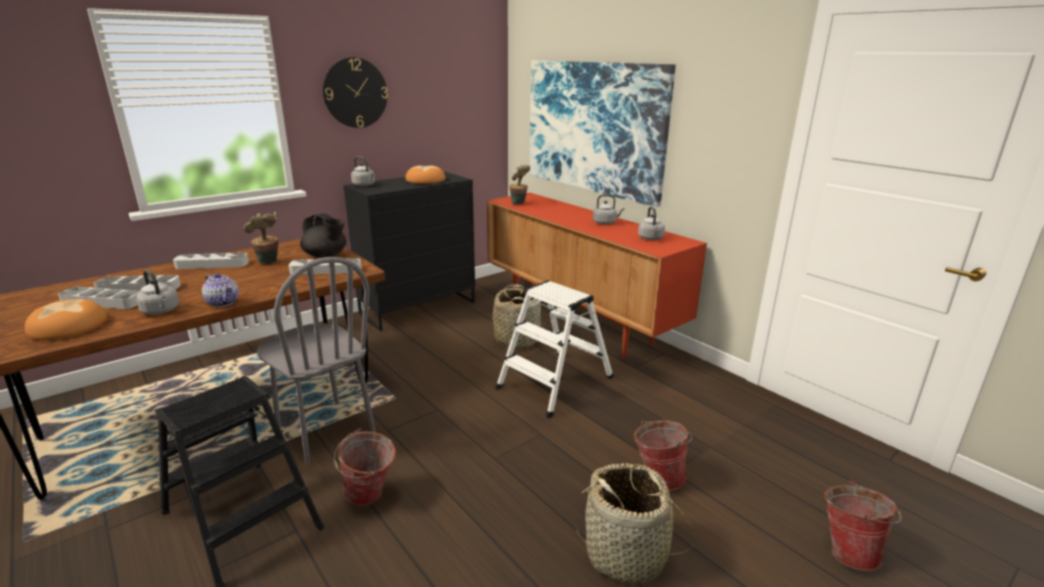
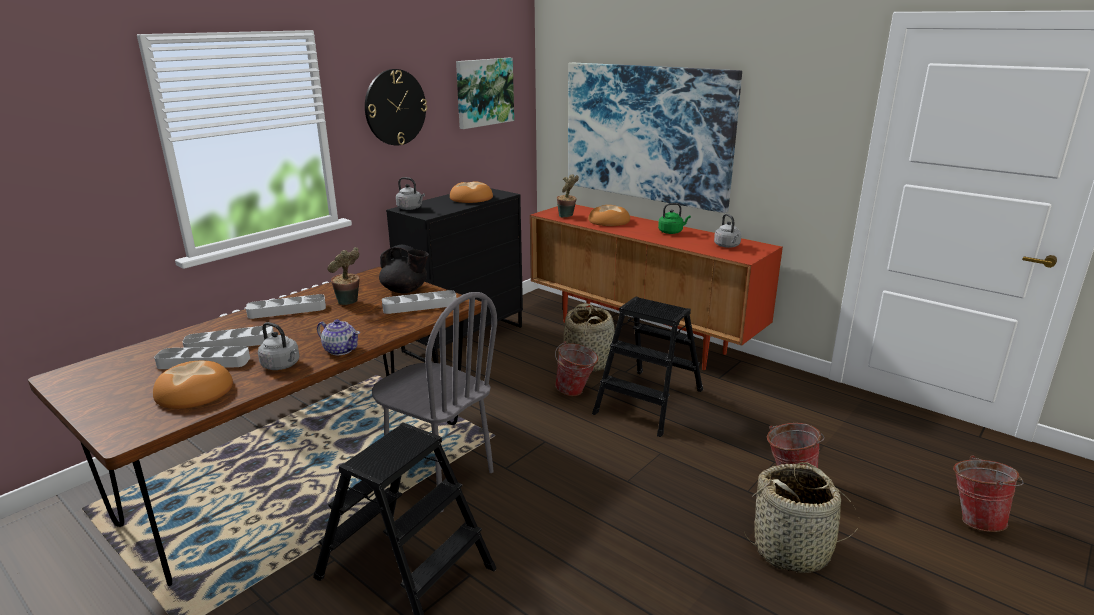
camera: 10 degrees left, 0 degrees up
bucket [334,428,396,506] -> bucket moved to [555,341,598,396]
white step ladder [495,280,614,418] -> black step ladder [592,296,703,437]
grey kettle [593,194,625,225] -> green kettle [658,203,691,234]
none -> picture [456,58,514,129]
none -> bread [588,205,630,226]

